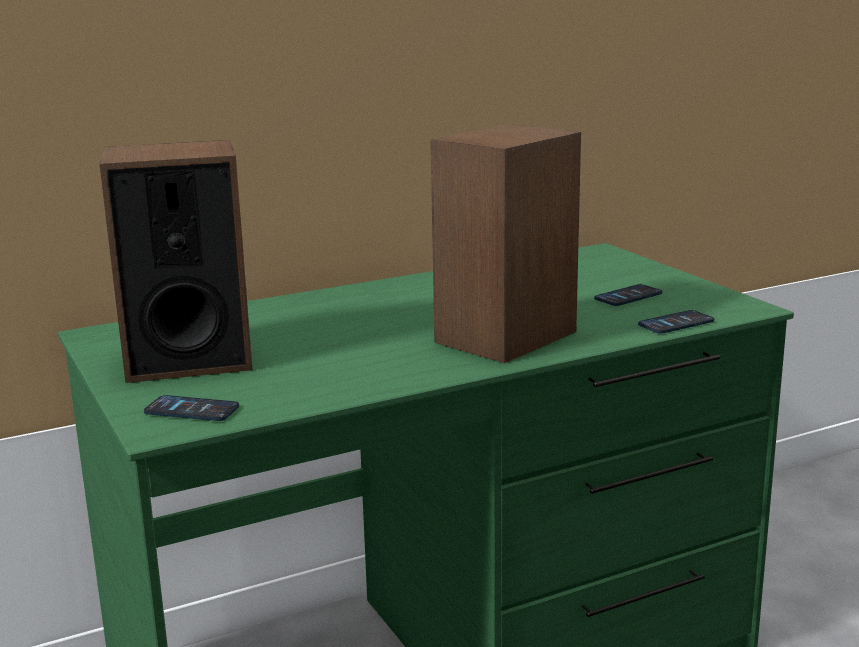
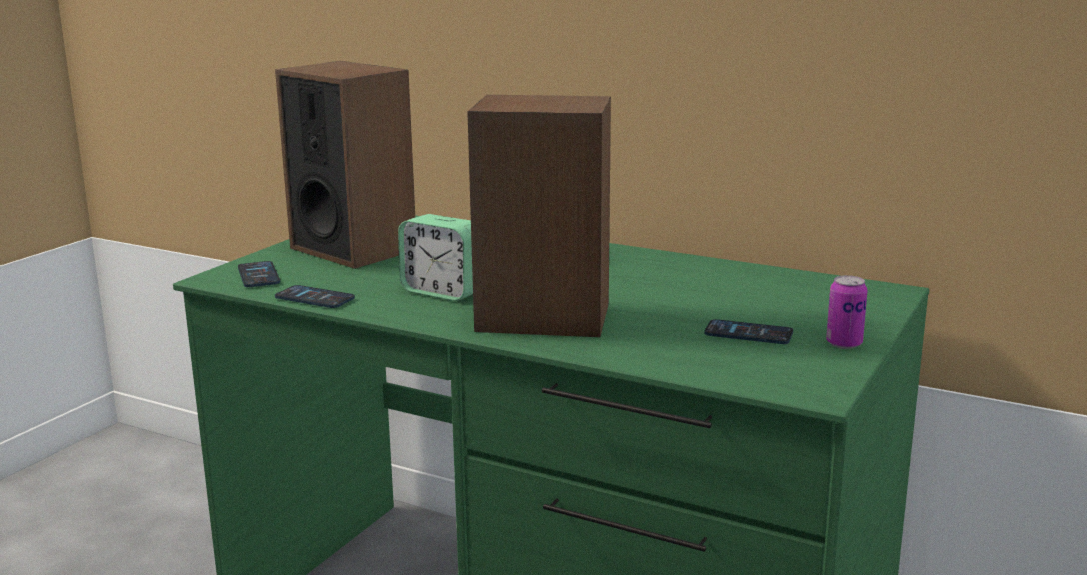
camera: 55 degrees right, 0 degrees up
phone [638,310,714,334] -> phone moved to [275,285,355,308]
none -> alarm clock [398,214,473,301]
none -> can [826,275,868,349]

